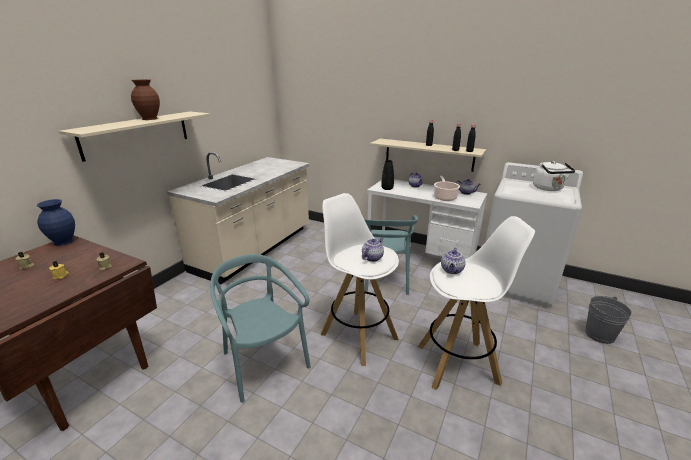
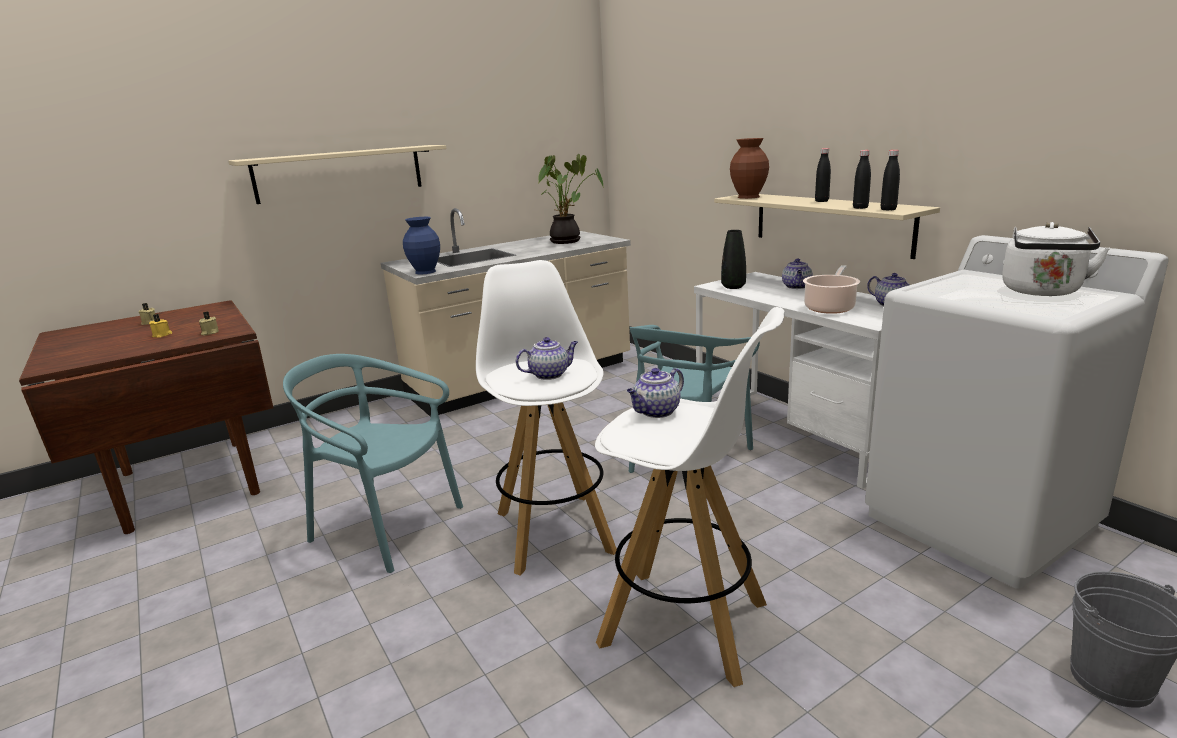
camera: 30 degrees right, 5 degrees down
blue vase [37,199,75,246] -> blue vase moved to [403,217,440,274]
brown vase [131,79,160,120] -> brown vase moved to [730,138,769,199]
turquoise chair [210,254,311,403] -> turquoise chair turned 60 degrees counterclockwise [283,354,463,573]
none -> potted plant [538,154,604,244]

